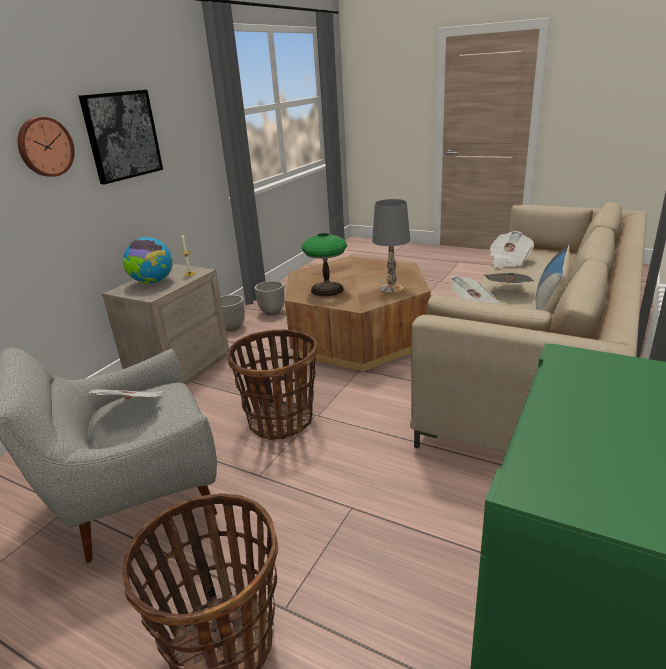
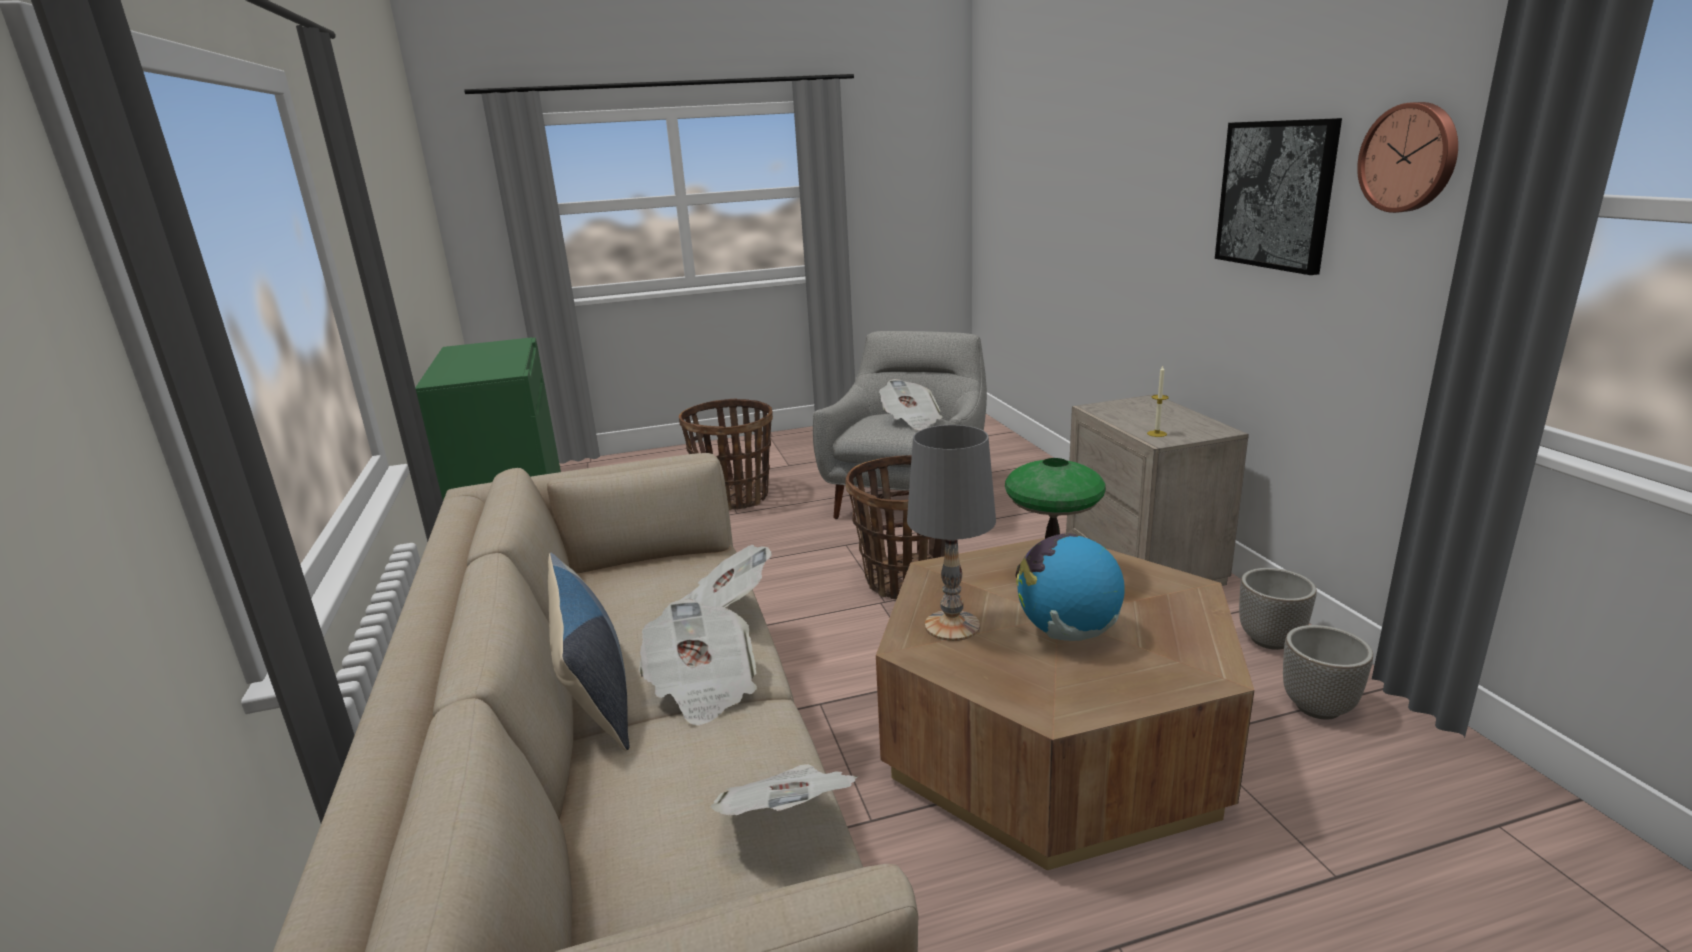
camera: 135 degrees right, 5 degrees down
wall clock [17,117,75,177] -> wall clock moved to [1357,102,1458,213]
globe [123,237,173,284] -> globe moved to [1016,533,1125,641]

